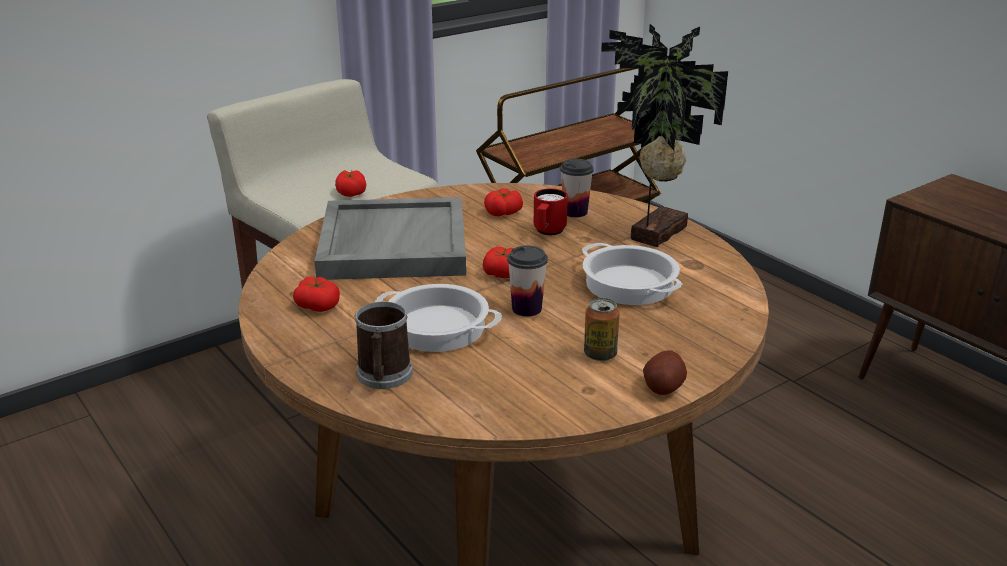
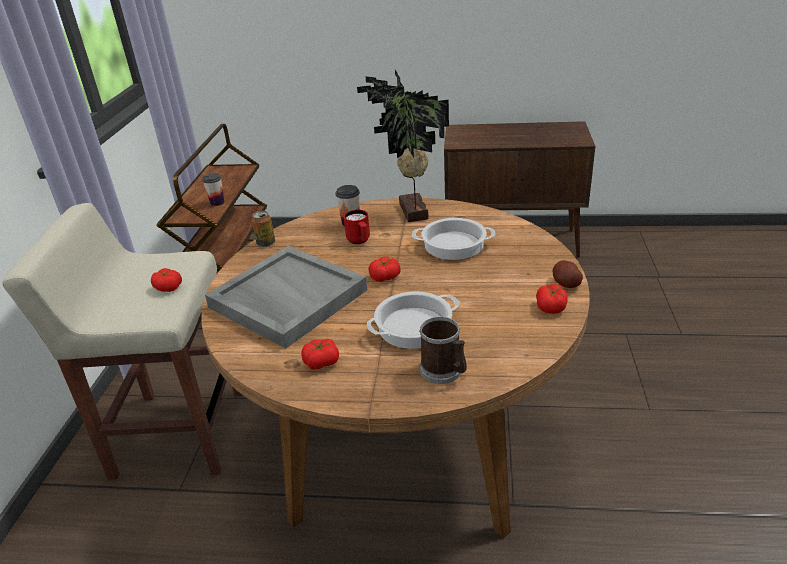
camera: 45 degrees left, 5 degrees up
tomato [484,188,523,216] -> tomato moved to [536,284,568,314]
cup [507,245,548,317] -> cup moved to [202,173,224,206]
can [584,298,619,361] -> can moved to [251,211,275,247]

